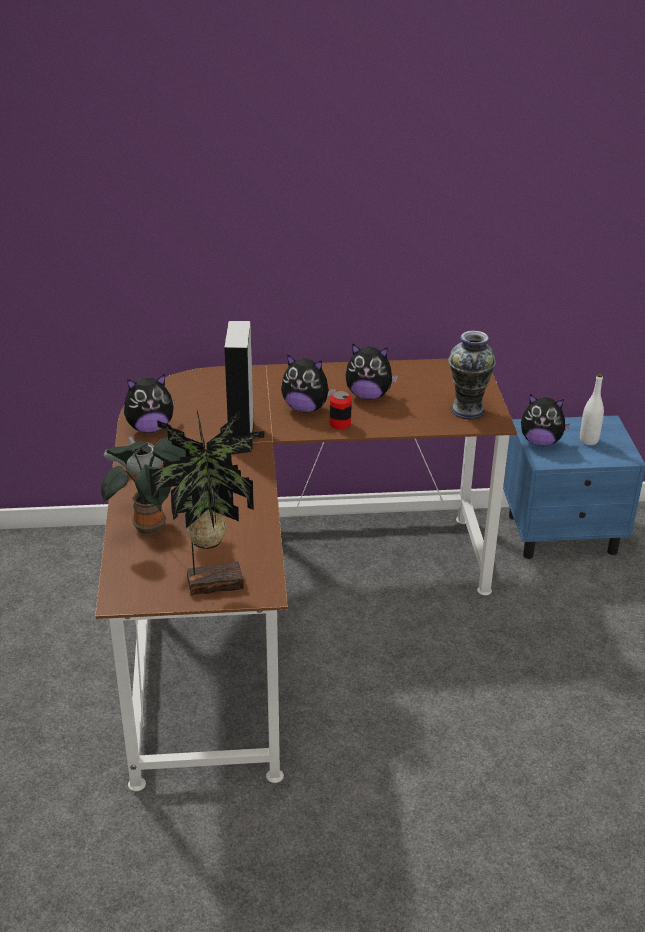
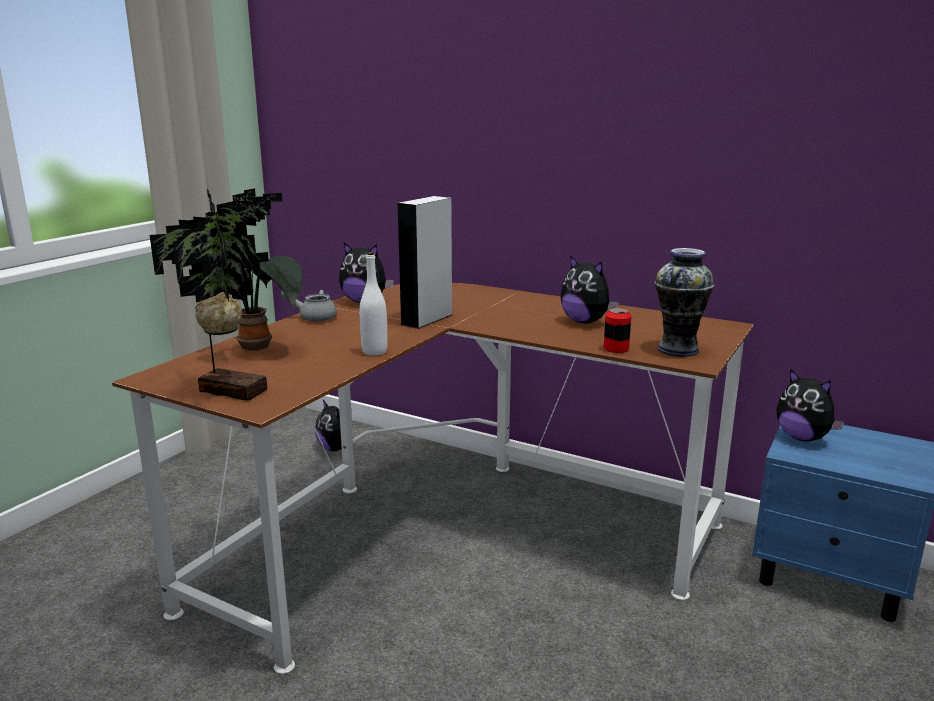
camera: 35 degrees right, 15 degrees down
plush toy [281,354,336,413] -> plush toy moved to [315,400,354,452]
can [330,391,352,430] -> can moved to [604,308,631,353]
white bottle [580,374,604,445] -> white bottle moved to [360,252,387,355]

